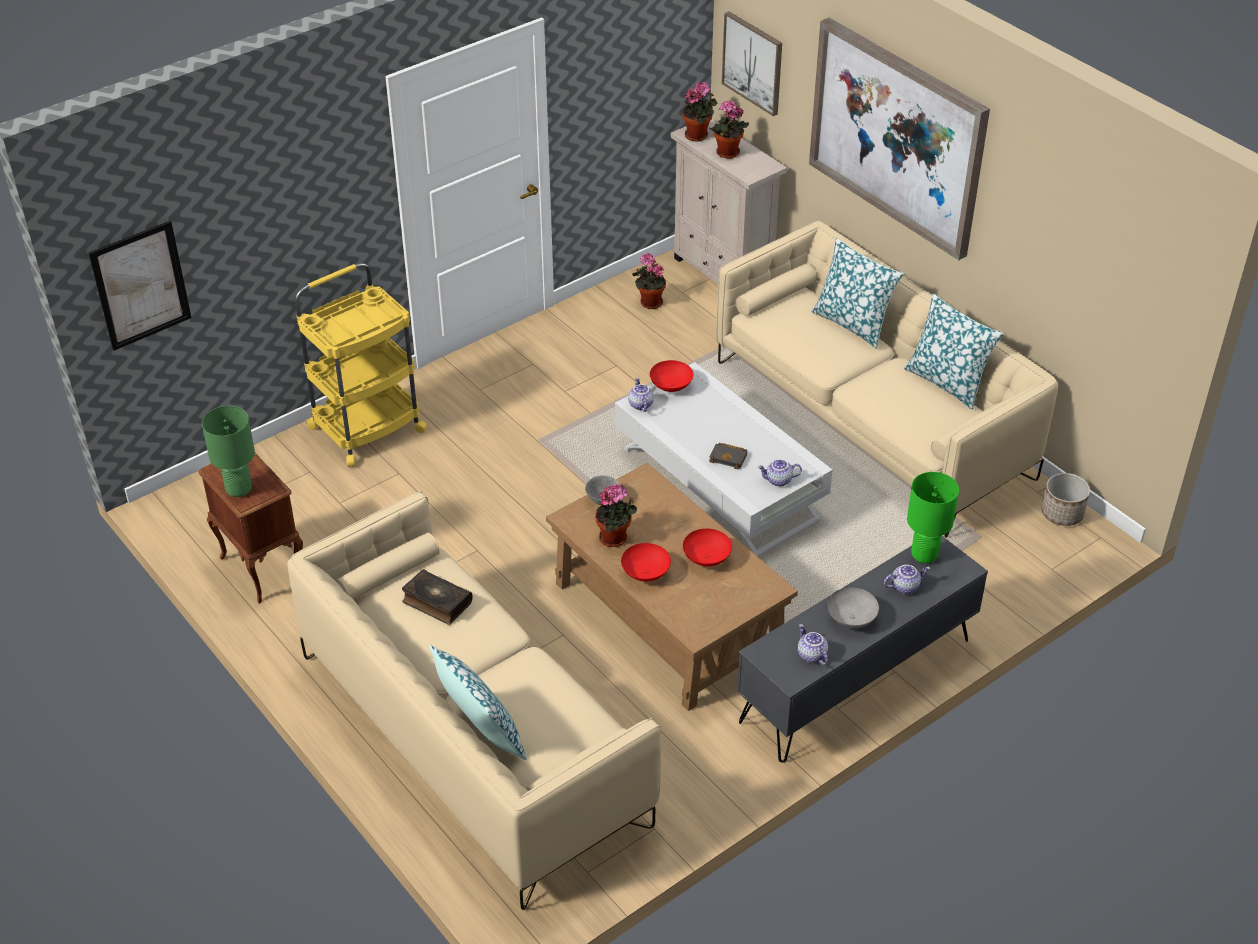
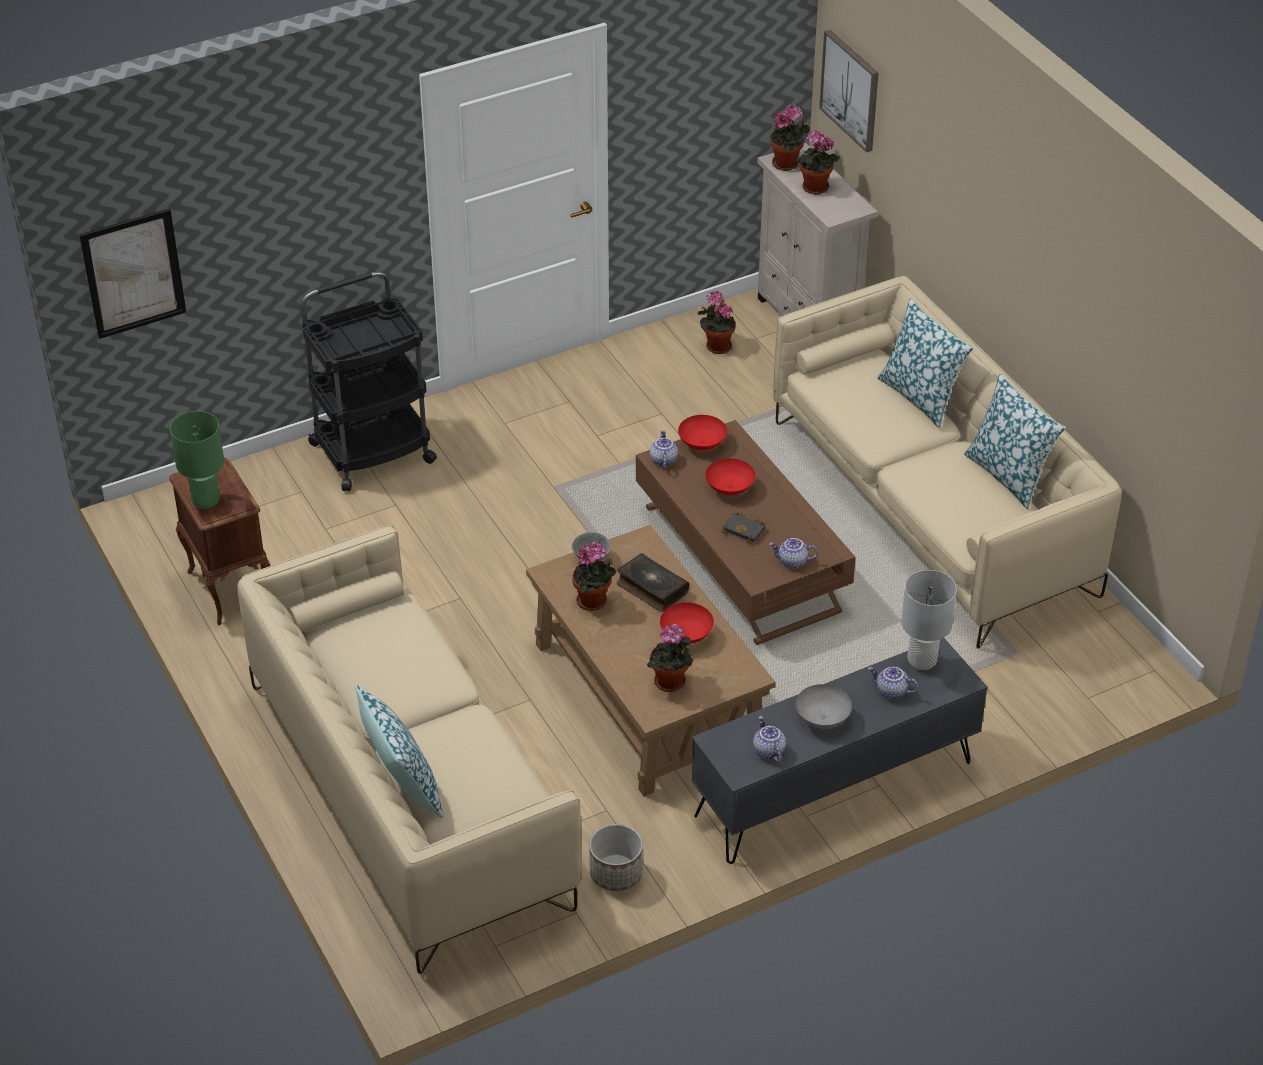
camera: 10 degrees right, 0 degrees up
yellow cart [295,263,427,467] -> black cart [301,271,437,491]
book [402,569,472,625] -> book moved to [617,553,689,612]
white coffee table [615,362,832,557] -> brown coffee table [636,420,856,645]
red bowl [621,543,671,582] -> red bowl moved to [705,459,755,495]
picture [809,18,990,260] -> none
teapot [884,565,930,594] -> teapot turned 150 degrees counterclockwise [868,667,918,699]
green table lamp [907,472,959,564] -> grey table lamp [901,570,957,670]
planter [1041,473,1090,526] -> planter moved to [589,824,643,891]
none -> potted plant [647,624,693,692]

